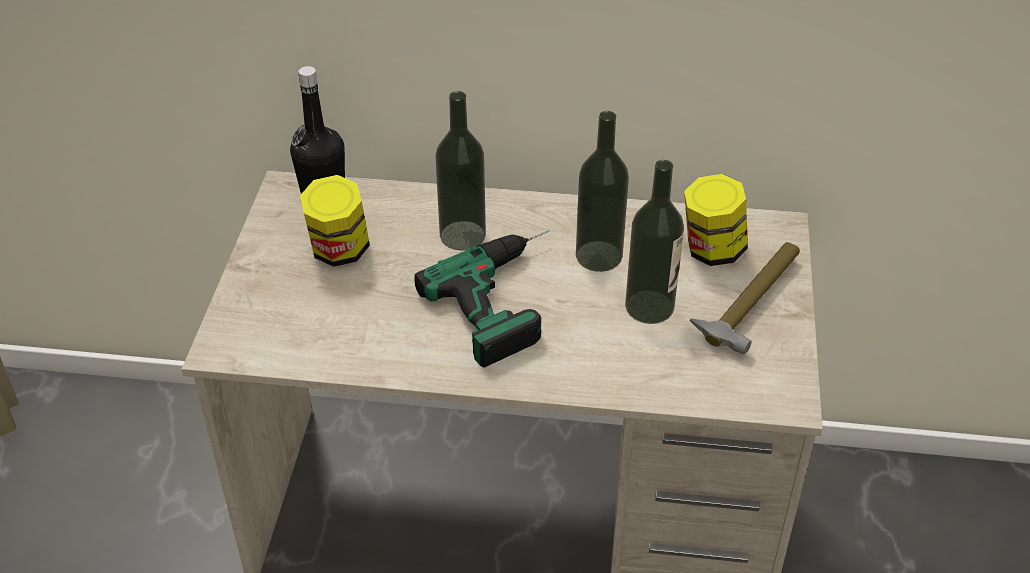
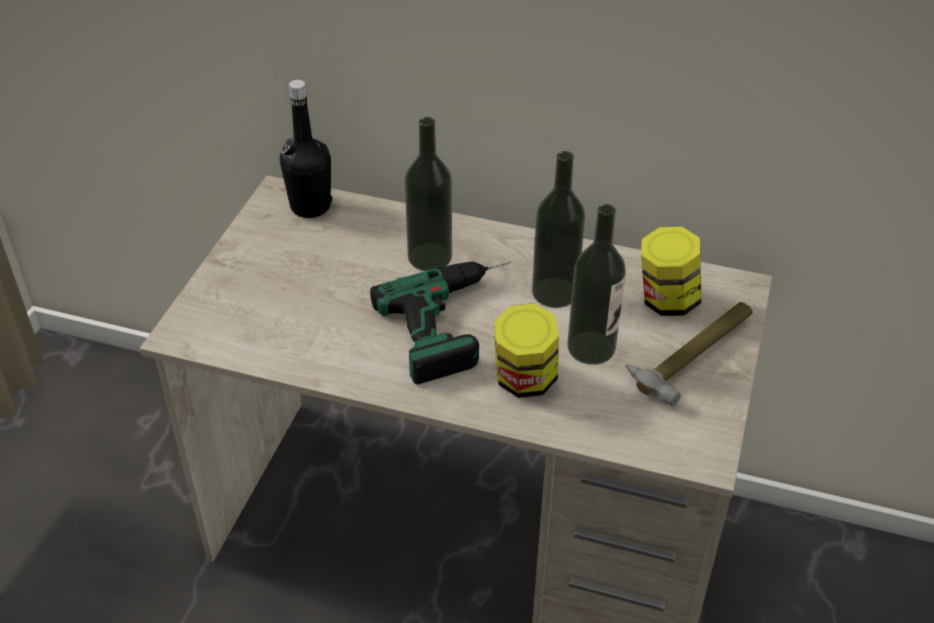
camera: 10 degrees right, 0 degrees up
jar [300,175,370,267] -> jar moved to [494,303,559,398]

